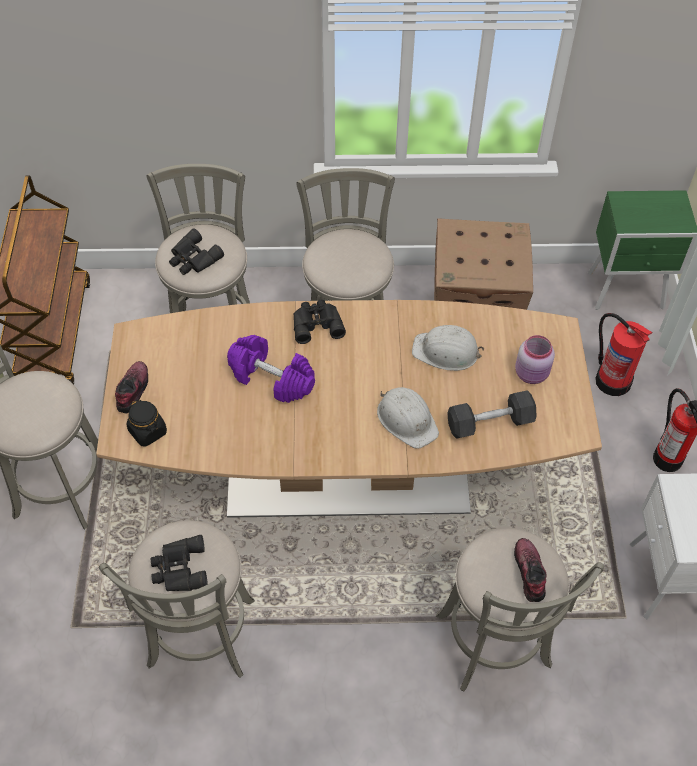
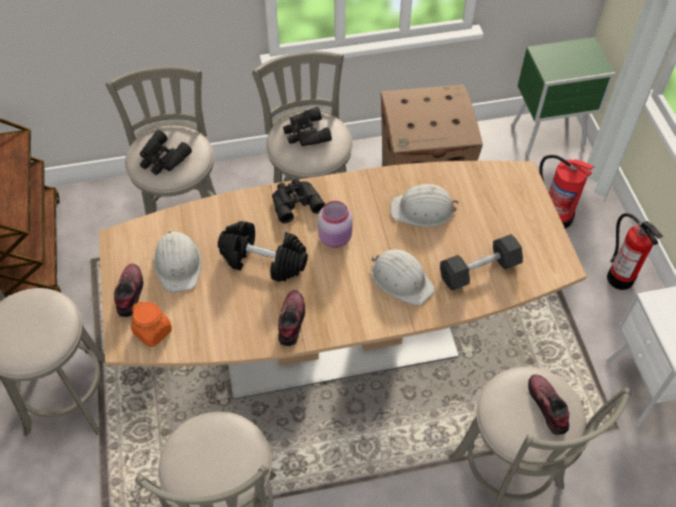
camera: 10 degrees left, 0 degrees up
black jar [126,399,167,447] -> orange jar [131,302,172,347]
black binoculars [151,535,208,591] -> black binoculars moved to [283,107,332,146]
purple dumbbell [227,335,315,403] -> black dumbbell [218,221,308,282]
pink jar [515,335,555,384] -> pink jar moved to [318,201,353,248]
none -> white hard hat [154,231,202,292]
none -> shoe [278,290,305,346]

